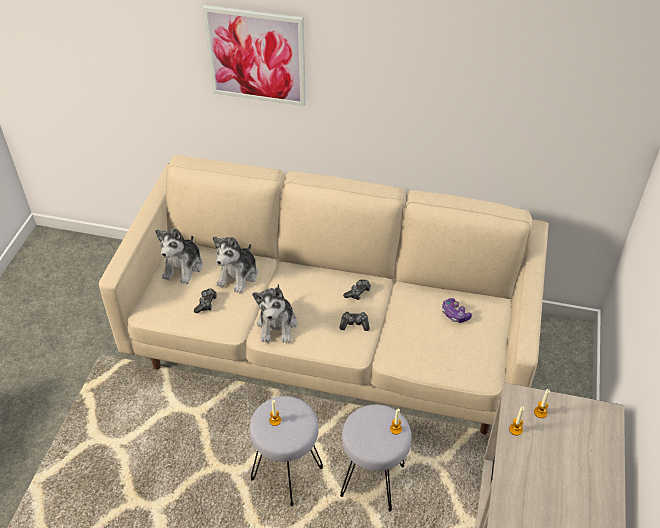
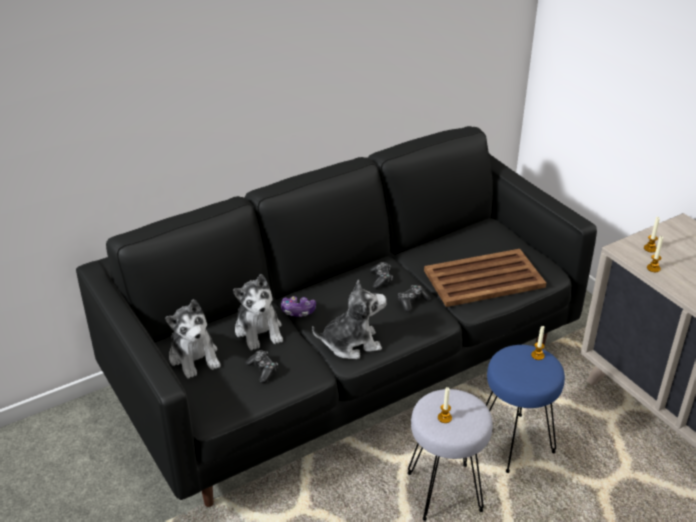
camera: 45 degrees left, 10 degrees down
beige sofa [99,155,549,435] -> black sofa [76,126,597,507]
picture [202,5,306,106] -> none
plush toy [252,284,297,343] -> plush toy turned 60 degrees counterclockwise [312,279,387,359]
grey stool [340,404,412,511] -> blue stool [486,345,565,473]
game controller [442,298,472,323] -> game controller moved to [281,296,316,317]
none -> brown tray [424,249,546,307]

